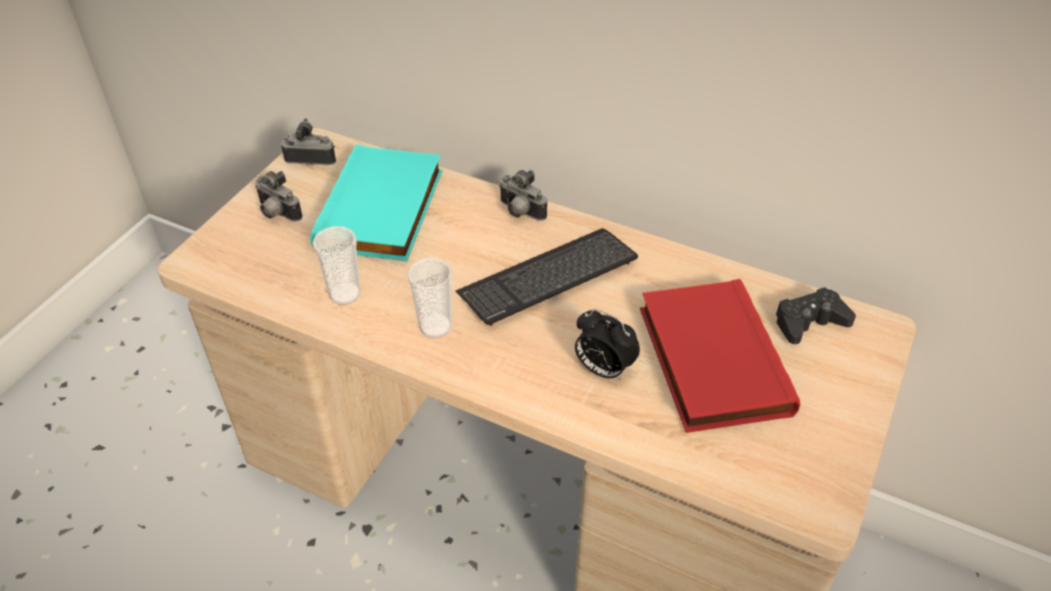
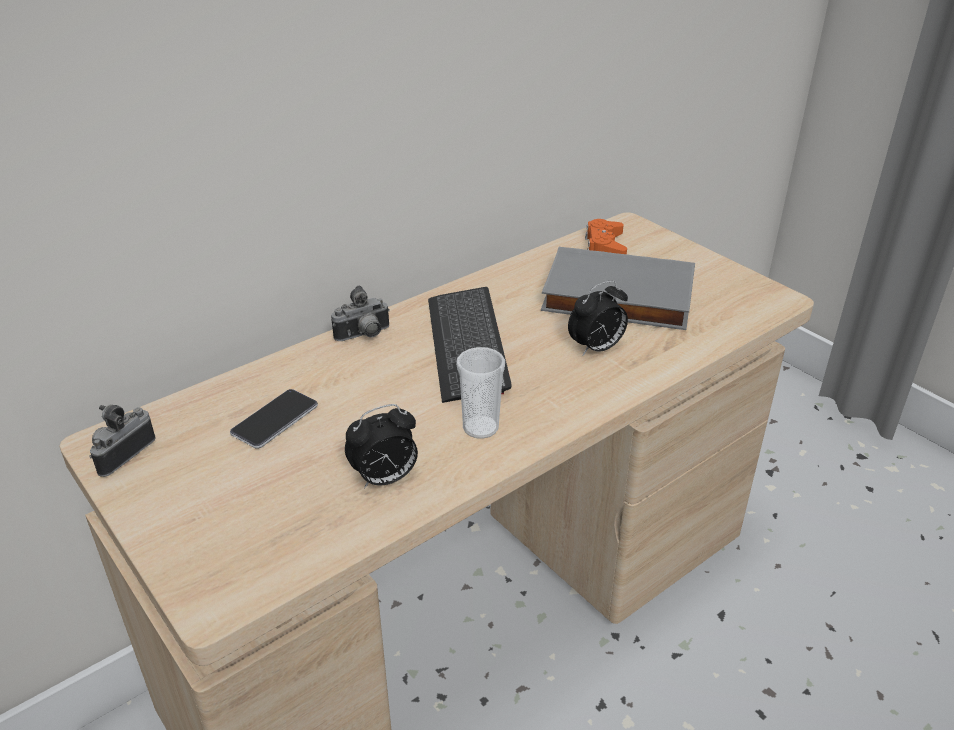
camera: 65 degrees left, 10 degrees down
camera [255,171,303,222] -> none
turquoise book [310,145,442,261] -> phone [230,389,318,449]
cup [313,226,361,305] -> alarm clock [345,404,418,488]
red book [640,279,800,433] -> grey book [541,247,695,330]
black game controller [776,287,856,344] -> orange game controller [585,219,627,254]

